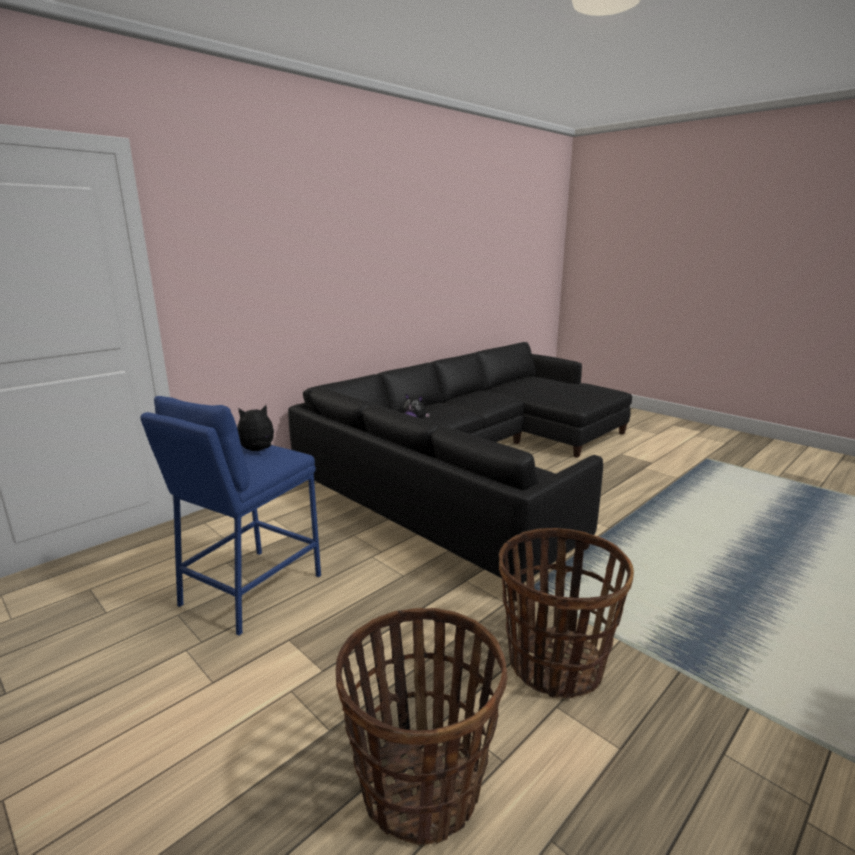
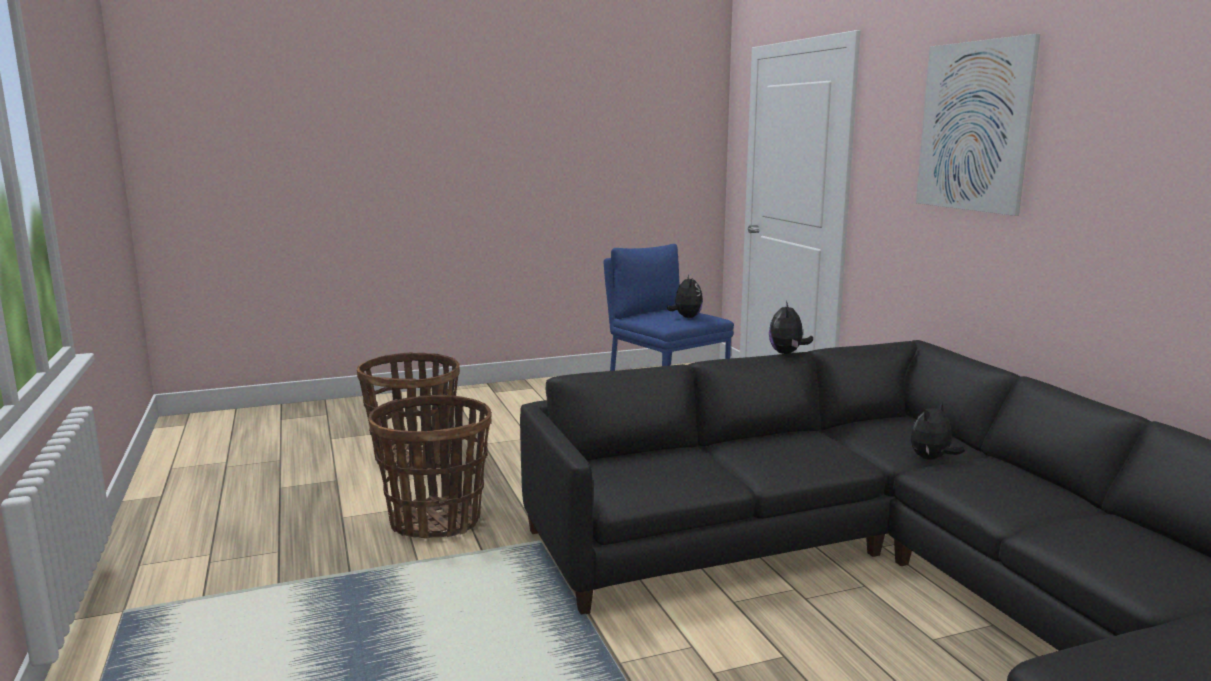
camera: 115 degrees right, 5 degrees down
none -> plush toy [769,301,813,354]
none -> picture [916,34,1040,216]

